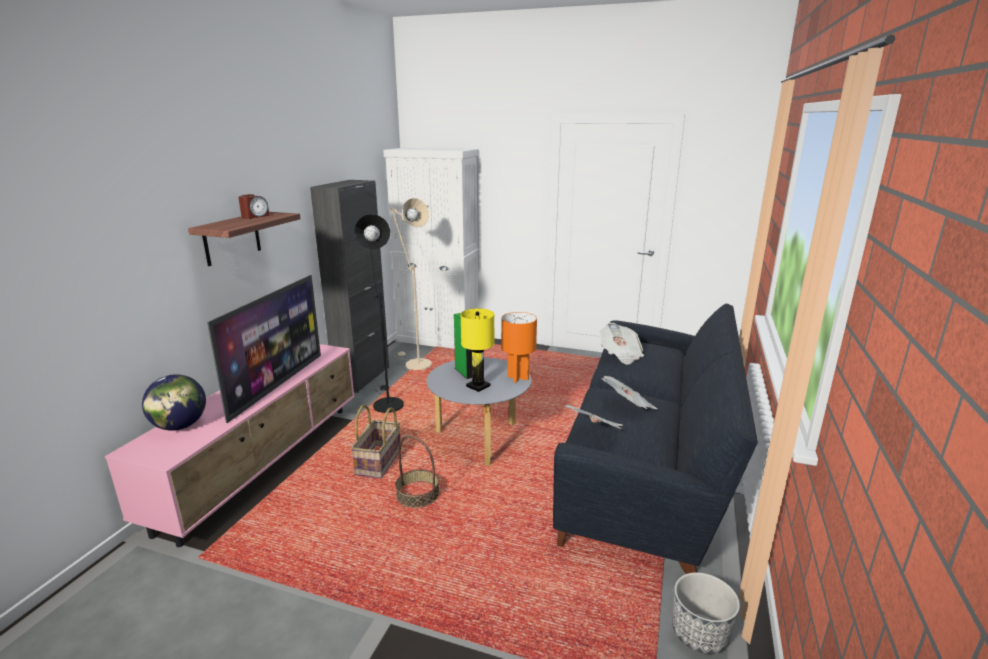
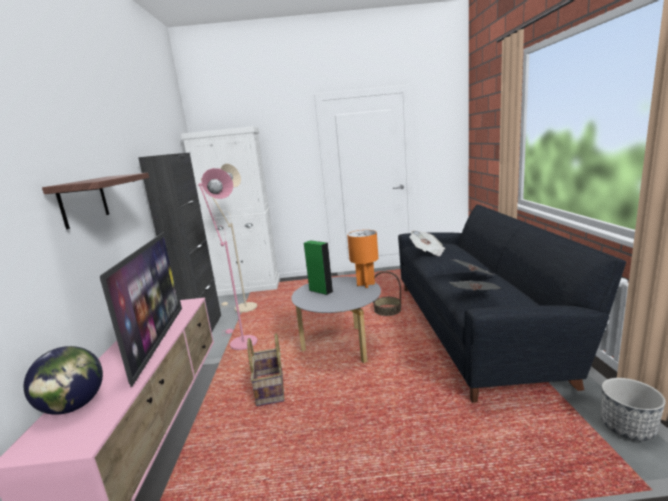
camera: 20 degrees left, 5 degrees down
alarm clock [238,194,270,219] -> none
black floor lamp [354,214,404,413] -> pink floor lamp [198,168,257,350]
basket [395,435,440,508] -> basket moved to [373,271,401,316]
yellow table lamp [460,309,495,392] -> none

